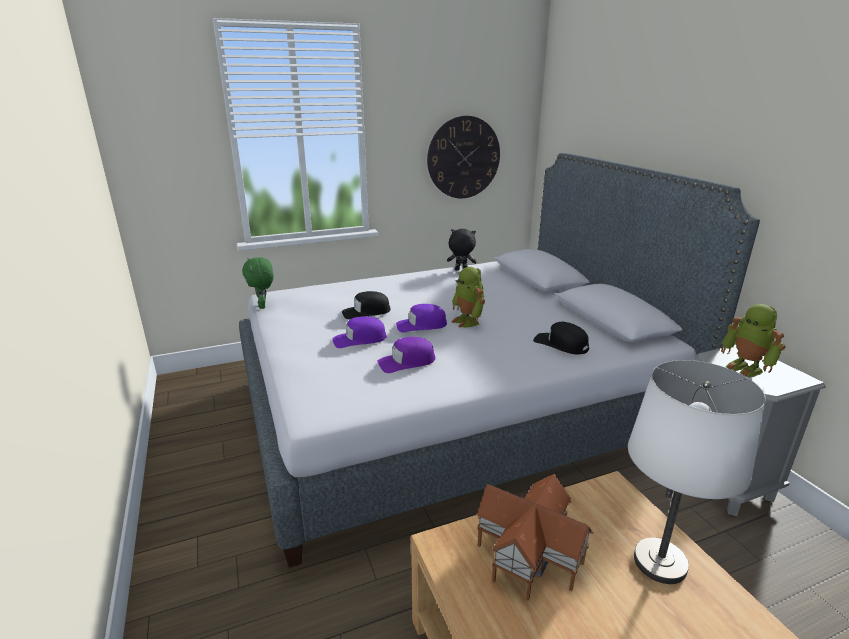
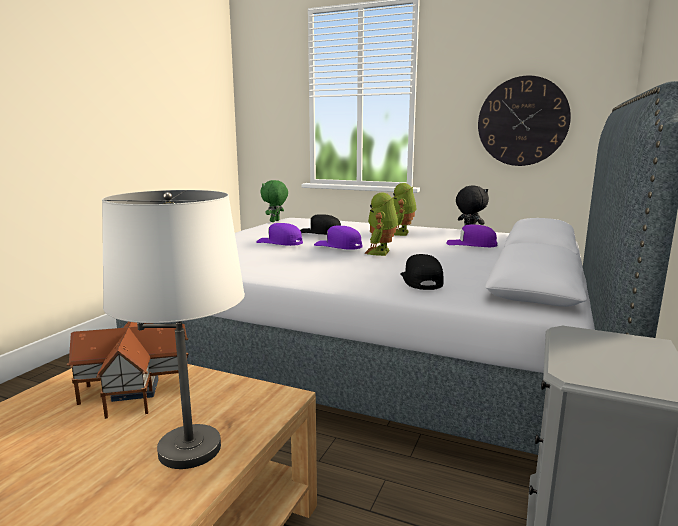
camera: 45 degrees right, 10 degrees down
purple cap [377,337,435,373] -> purple cap moved to [447,224,497,247]
toy robot [721,304,785,377] -> toy robot moved to [393,183,417,236]

